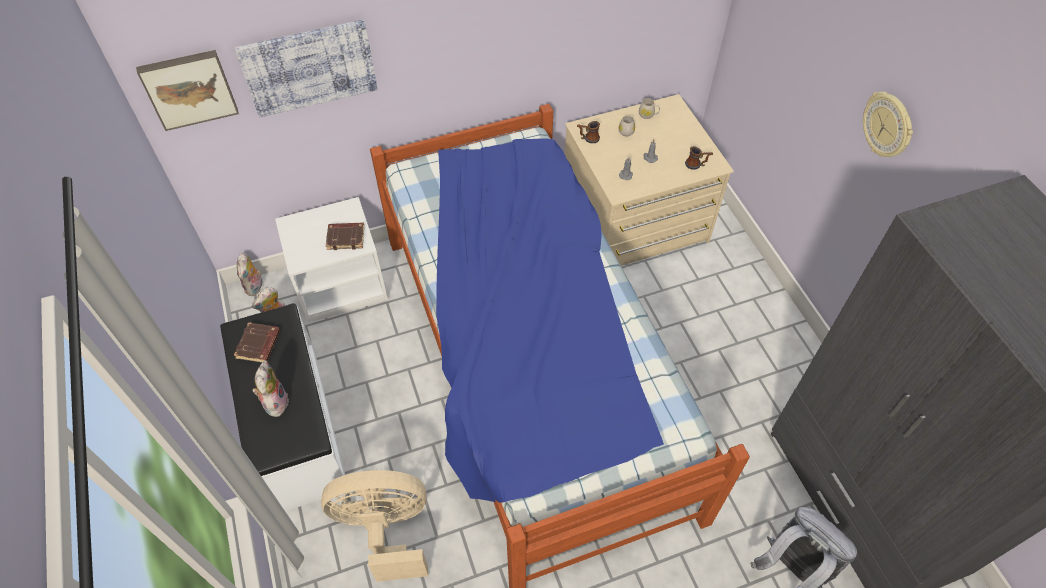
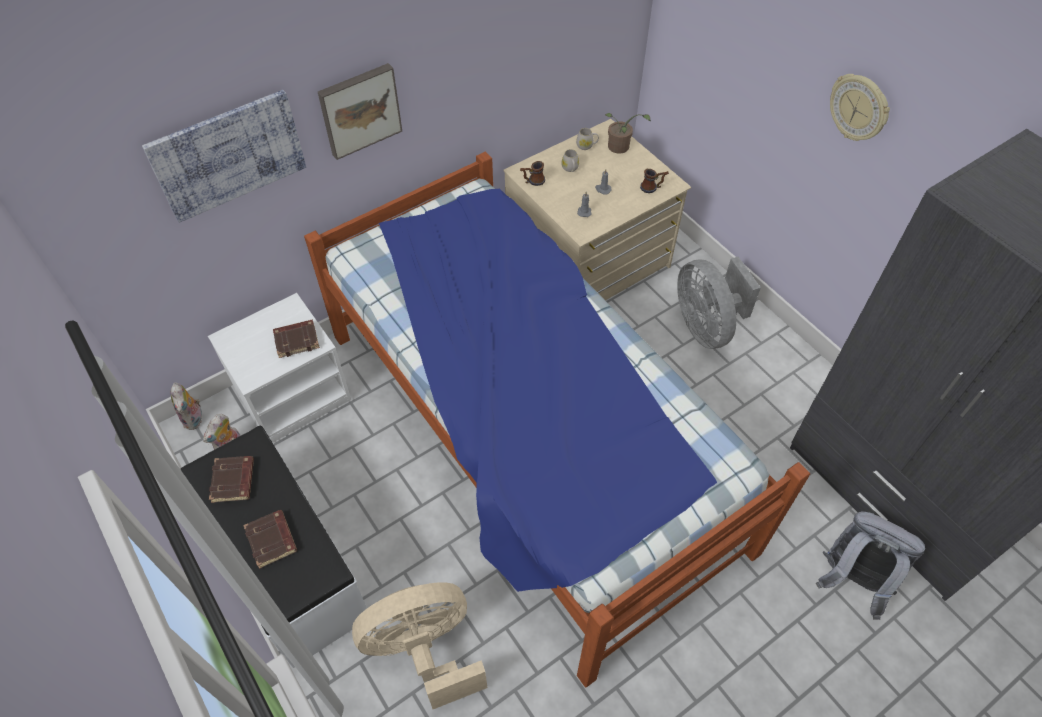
camera: 15 degrees left, 0 degrees up
picture [136,50,239,131] -> picture moved to [318,63,402,160]
plush toy [253,360,289,417] -> brown book [243,510,297,569]
none -> potted plant [605,113,651,154]
none -> grey fan [677,257,761,349]

